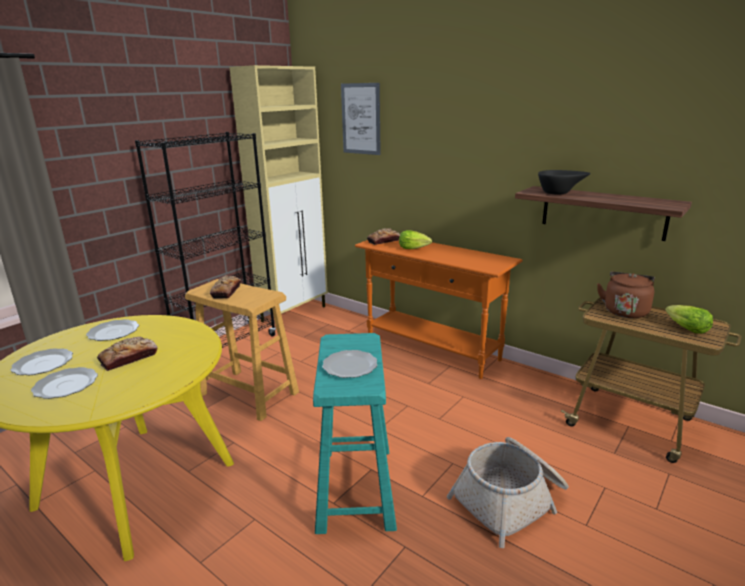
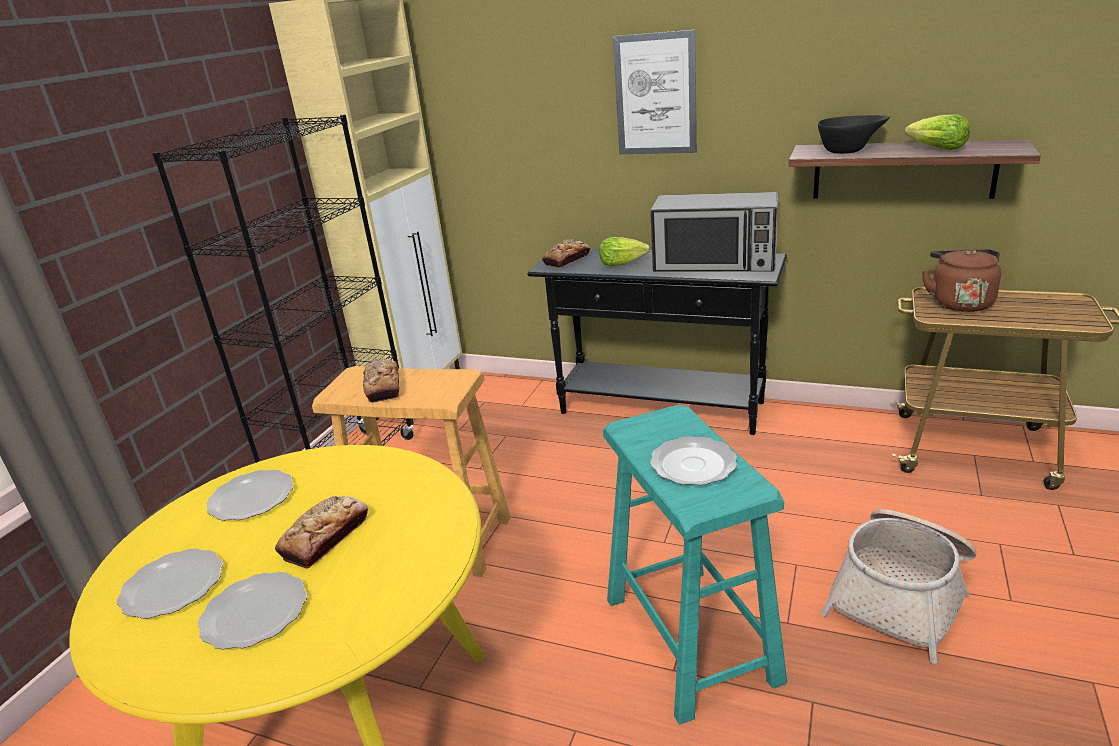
camera: 15 degrees left, 5 degrees up
picture [341,83,381,155] -> picture moved to [613,30,697,154]
orange console table [355,240,523,379] -> black console table [528,249,787,435]
lettuce [665,305,713,334] -> lettuce moved to [905,114,970,150]
none -> microwave [650,192,778,272]

